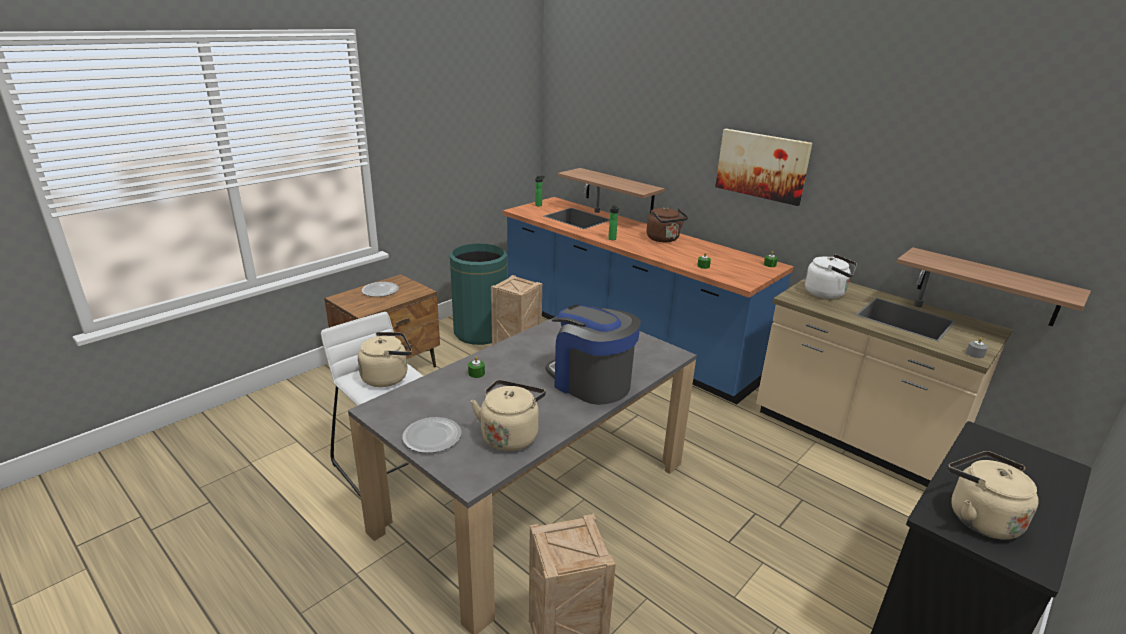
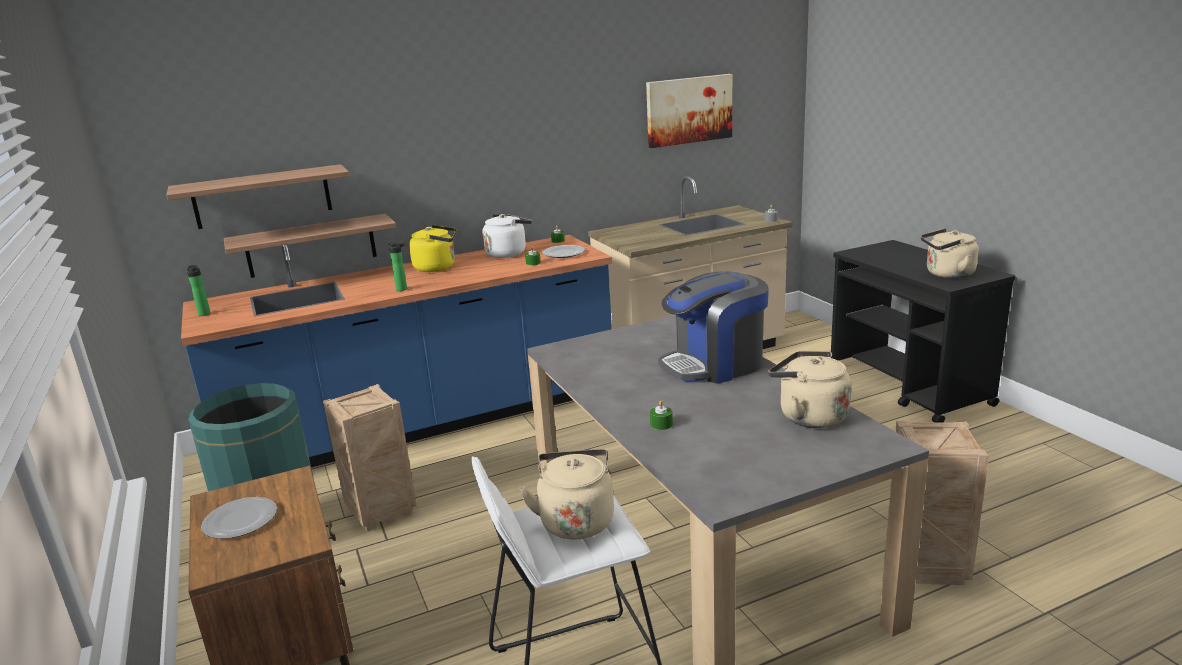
camera: 65 degrees left, 5 degrees down
plate [402,417,461,453] -> plate moved to [542,245,585,258]
brown kettle [647,207,688,242] -> yellow kettle [409,225,457,272]
picture [715,129,812,206] -> picture moved to [646,74,732,148]
white kettle [805,254,857,299] -> white kettle moved to [483,214,532,258]
shelf [896,247,1091,326] -> shelf moved to [166,164,350,229]

